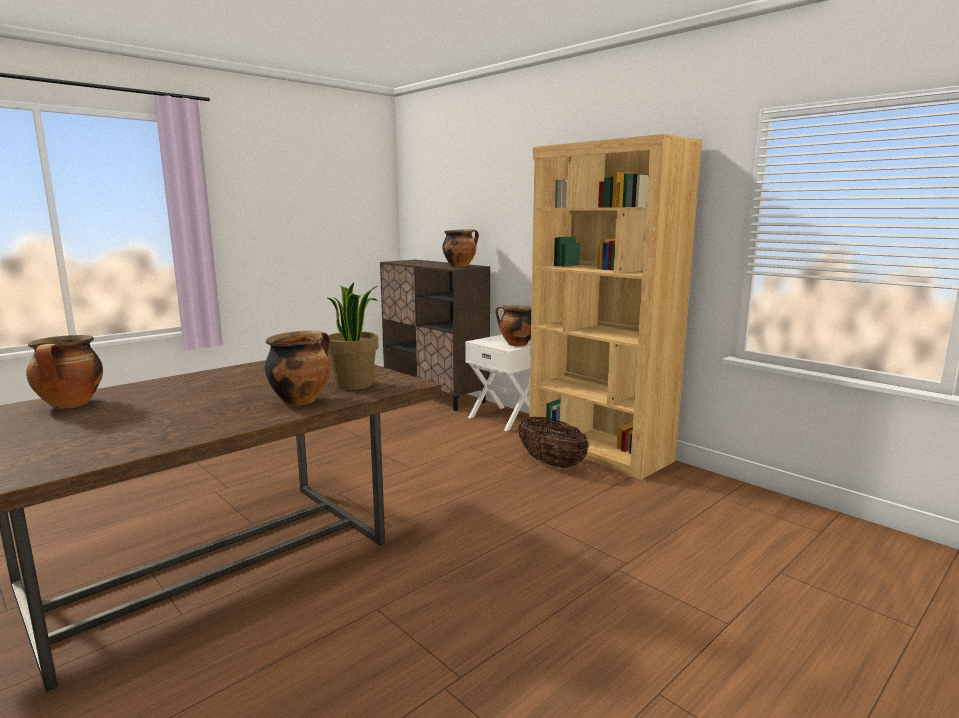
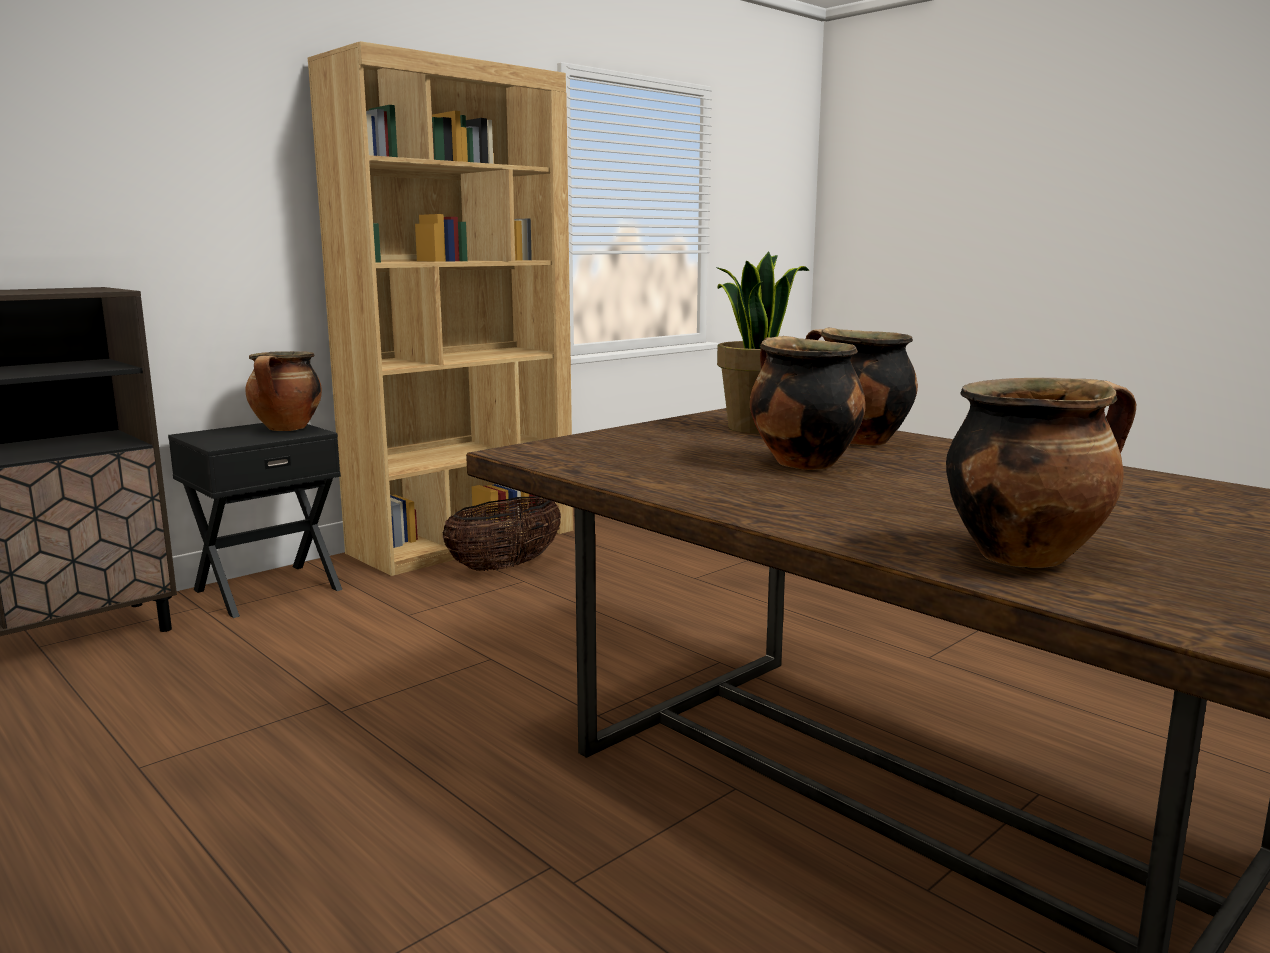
camera: 90 degrees left, 0 degrees up
cooking pot [442,229,479,267] -> cooking pot moved to [750,336,865,470]
white nightstand [465,335,531,431] -> black nightstand [168,423,342,618]

